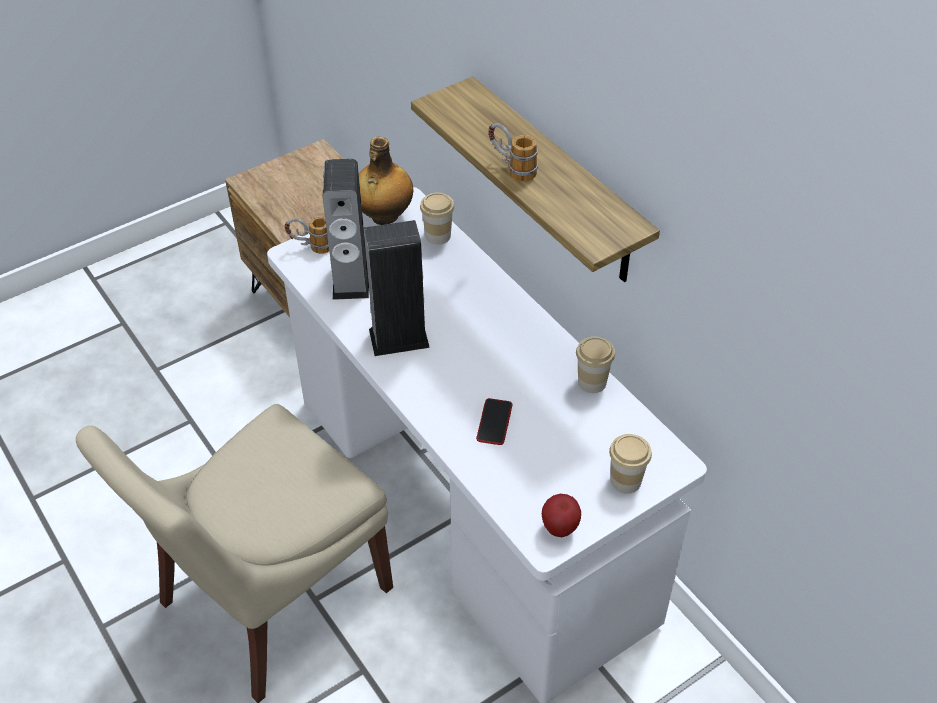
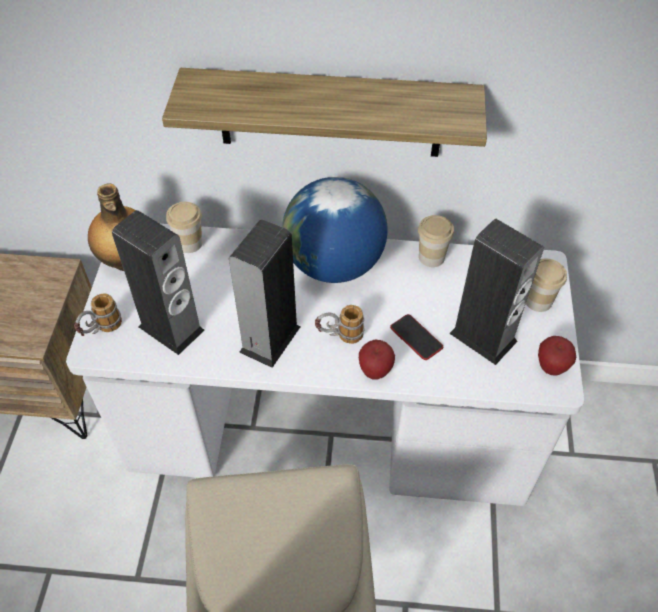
camera: 50 degrees left, 5 degrees up
mug [489,123,538,182] -> mug moved to [315,305,365,344]
none -> globe [282,177,388,283]
none -> apple [359,340,395,379]
none -> speaker [449,219,544,365]

